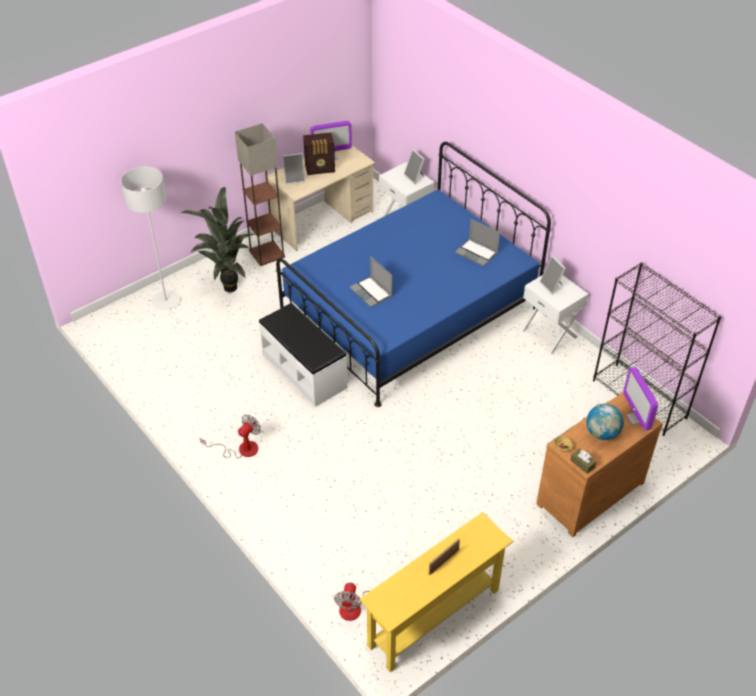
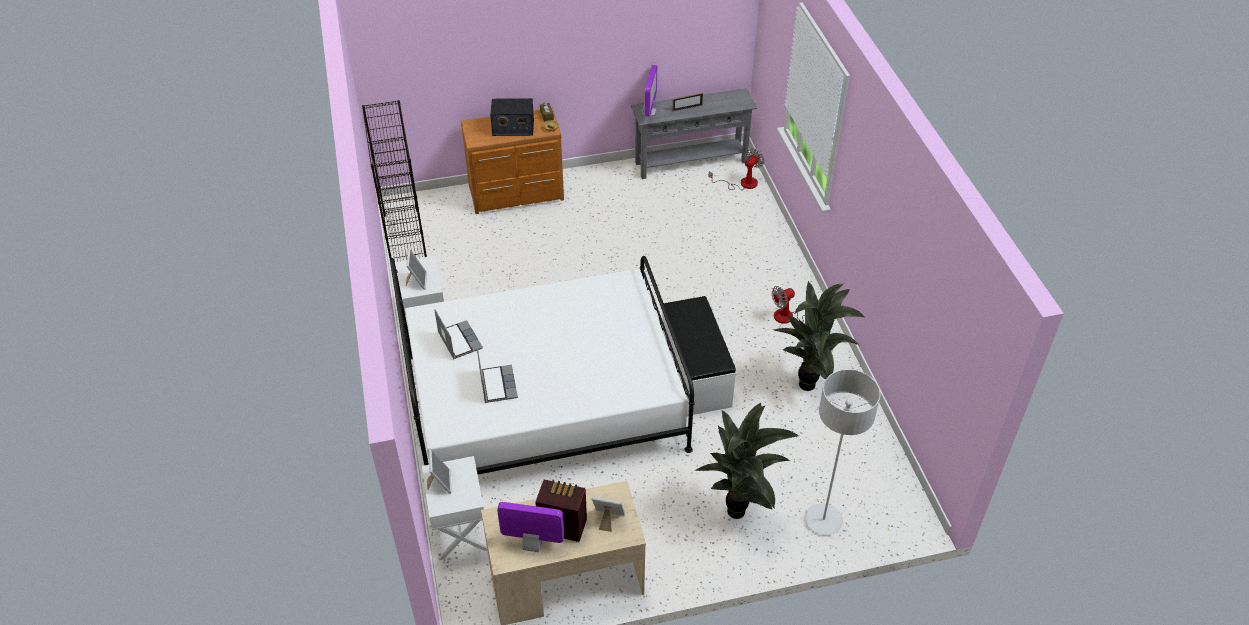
camera: 155 degrees left, 0 degrees up
floor lamp [235,123,285,266] -> none
blue bed [276,142,551,407] -> white bed [390,256,695,475]
laptop [350,256,393,307] -> laptop moved to [477,348,518,403]
yellow console table [360,512,513,672] -> grey console table [631,88,757,179]
globe [586,404,624,440] -> radio [490,98,534,136]
monitor [623,367,658,431] -> monitor moved to [642,65,657,117]
none -> potted plant [774,281,866,391]

